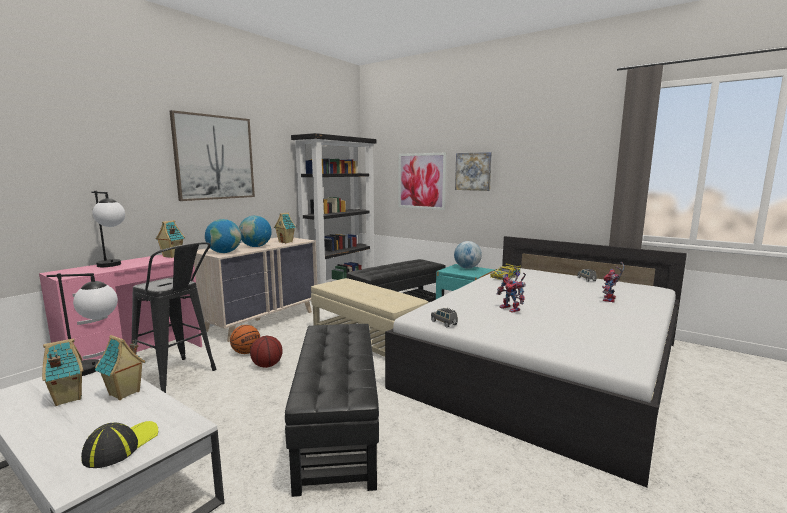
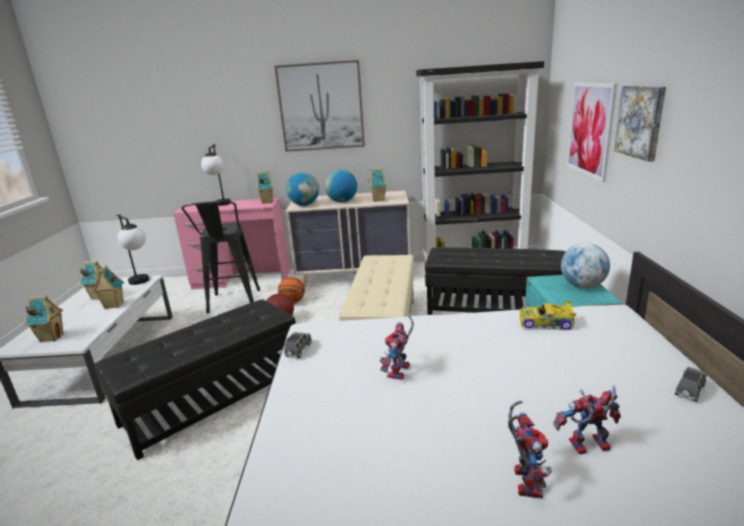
camera: 55 degrees right, 10 degrees up
cap [81,421,158,468] -> toy house [24,296,63,342]
none -> toy robot [508,400,552,499]

